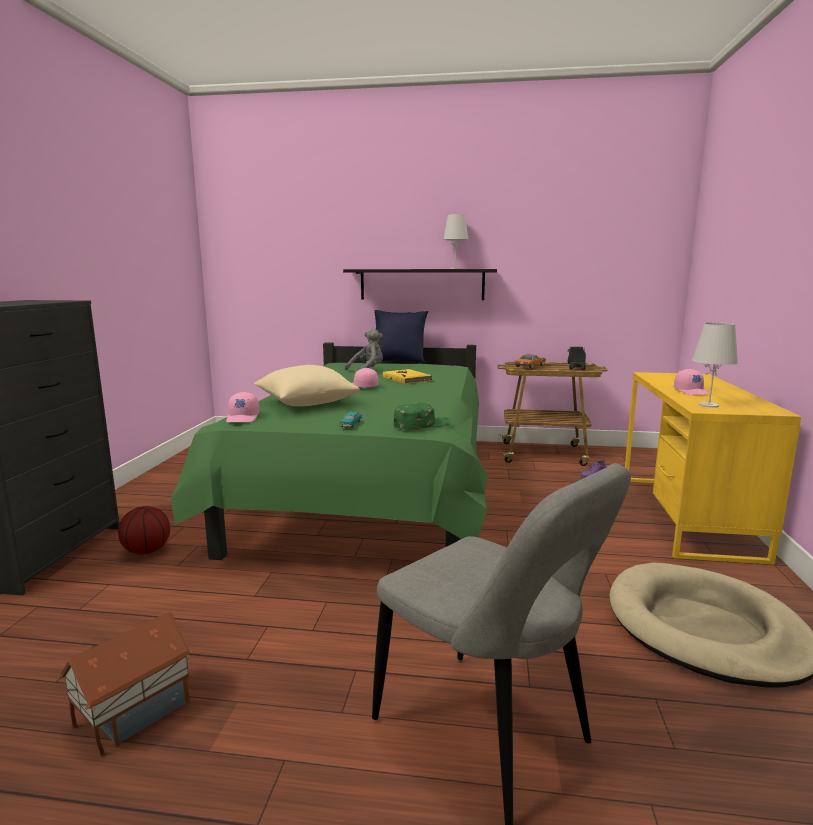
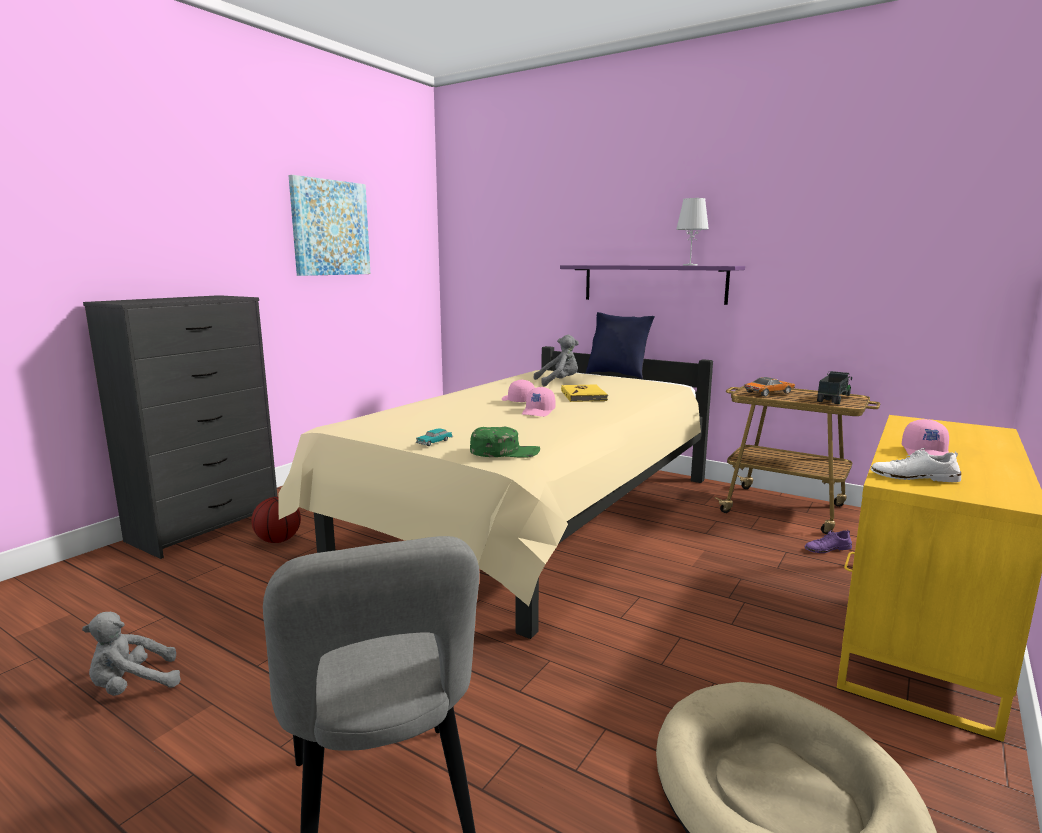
camera: 25 degrees right, 0 degrees up
toy house [58,612,192,756] -> grey plush toy [82,612,181,696]
green bed [171,342,488,560] -> beige bed [279,346,713,639]
pink cap [226,392,260,422] -> pink cap moved to [522,387,555,417]
beige pillow [254,365,360,406] -> none
black shelf [343,269,497,300] -> purple shelf [560,265,745,305]
white table lamp [692,323,738,408] -> white shoe [871,448,961,482]
none -> picture [289,175,370,276]

